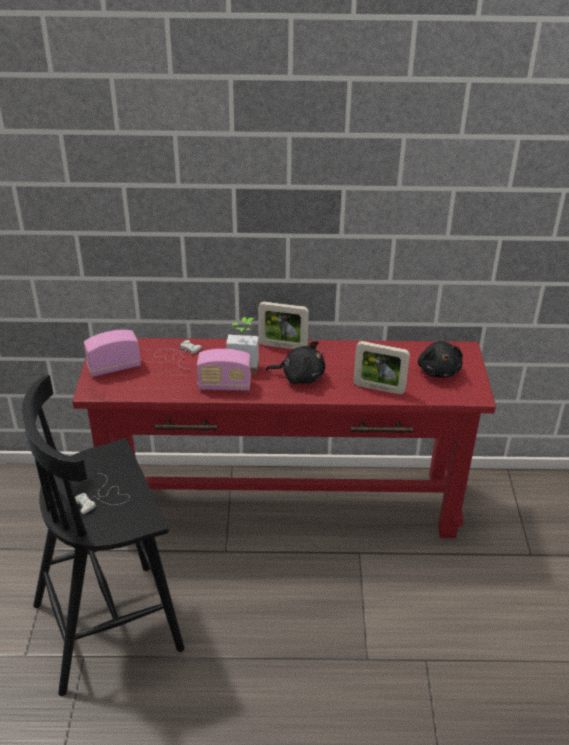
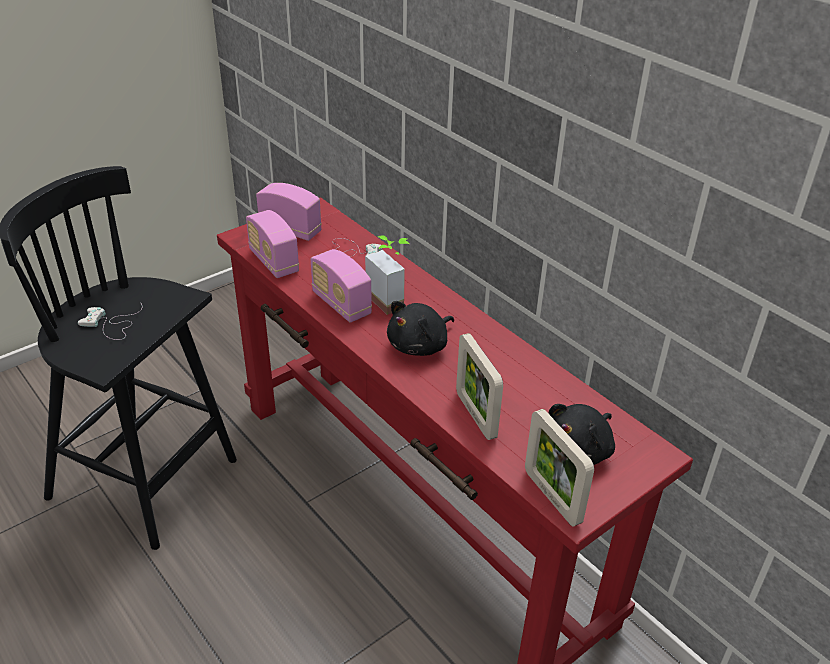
camera: 50 degrees right, 0 degrees up
picture frame [258,302,309,349] -> picture frame moved to [525,409,594,526]
black plush toy [266,341,325,384] -> black plush toy turned 75 degrees clockwise [387,301,454,356]
none -> radio [246,210,299,278]

